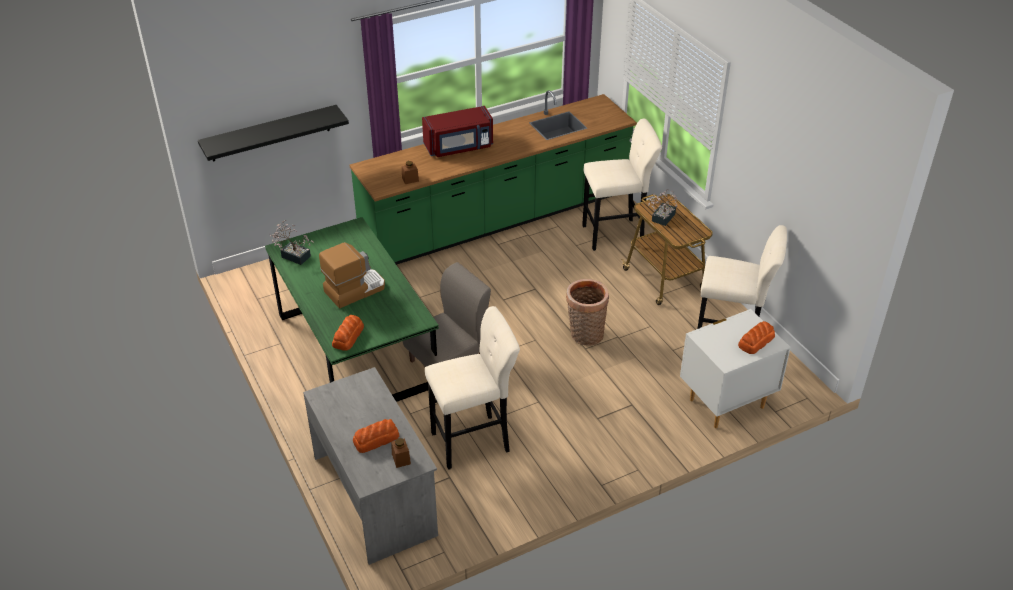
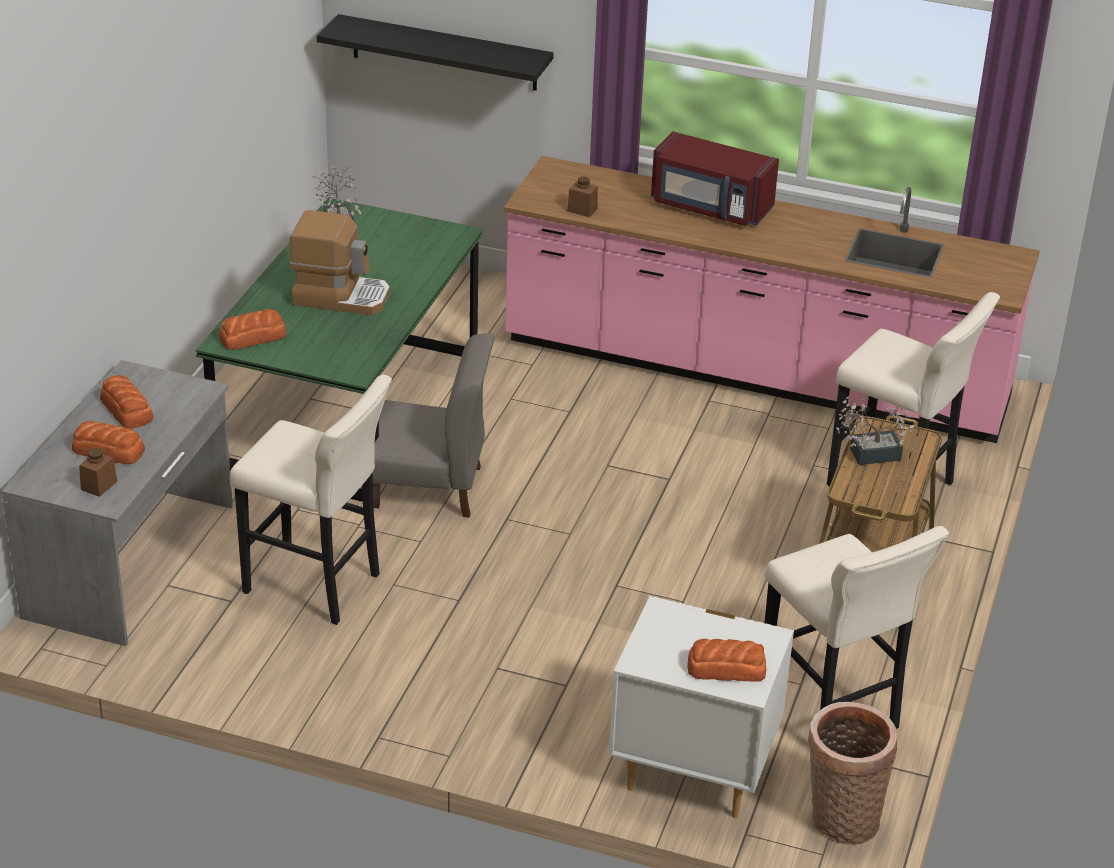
camera: 45 degrees right, 5 degrees down
green counter [350,90,637,265] -> pink counter [504,156,1040,443]
basket [566,279,609,346] -> basket moved to [808,702,897,845]
none -> bread [100,375,154,429]

